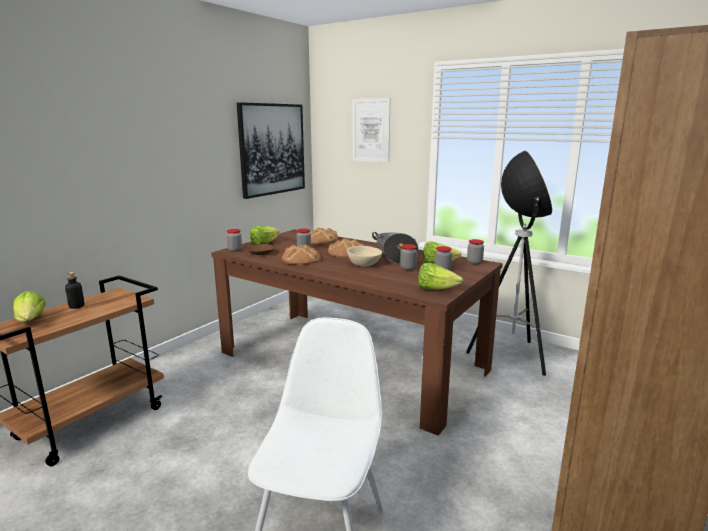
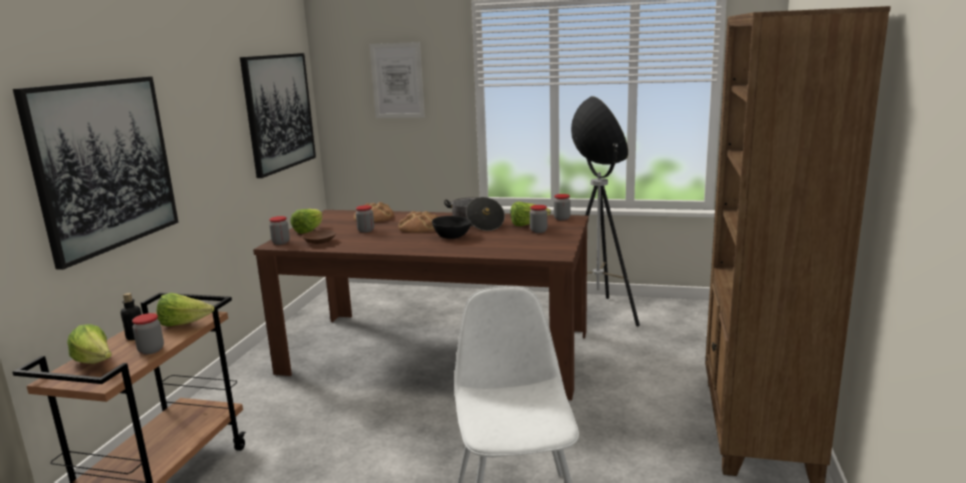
camera: 20 degrees left, 0 degrees up
bread [282,245,321,265] -> none
beige bowl [347,246,382,267] -> black bowl [432,216,471,239]
jar [400,244,417,270] -> jar moved to [132,313,164,354]
lettuce [418,263,464,290] -> lettuce moved to [157,293,214,326]
none -> picture [13,77,179,270]

